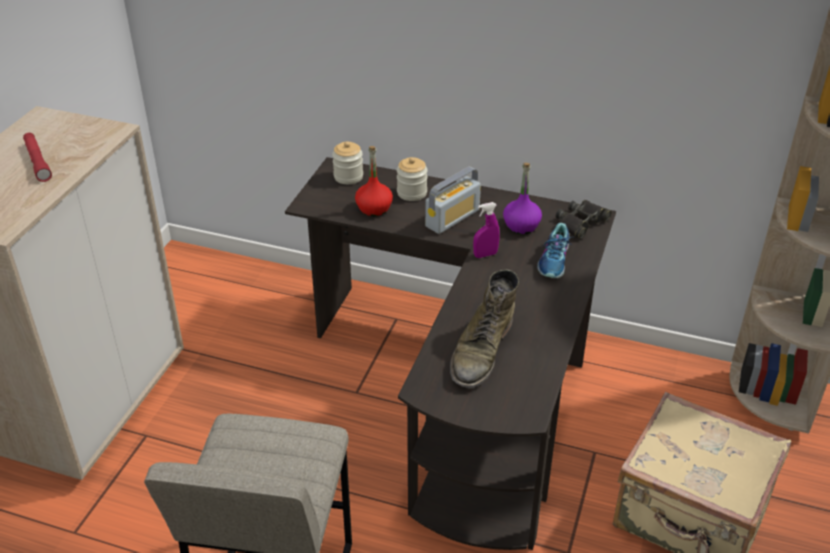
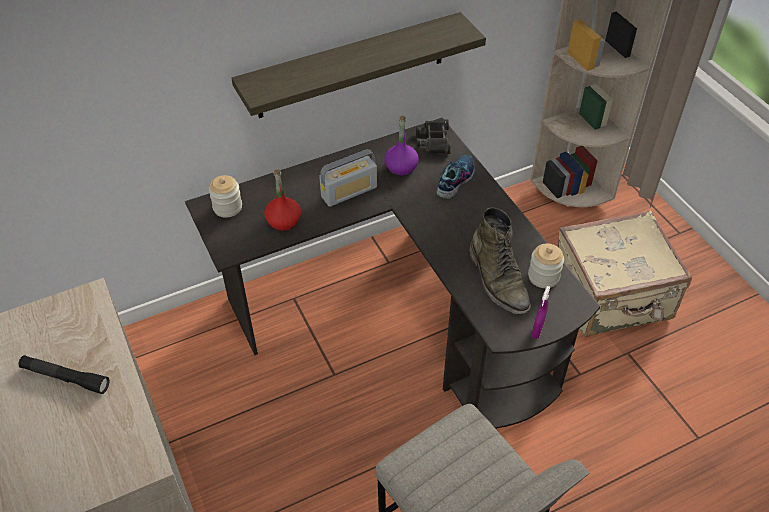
camera: 45 degrees left, 10 degrees up
red flashlight [23,133,52,182] -> black flashlight [18,355,109,394]
jar [397,157,428,201] -> jar moved to [528,243,564,288]
radio [425,167,481,234] -> radio turned 60 degrees clockwise [319,149,377,207]
purple spray bottle [473,202,500,258] -> purple spray bottle moved to [531,286,550,339]
shoe [537,223,572,278] -> shoe turned 120 degrees counterclockwise [437,155,475,199]
none -> shelf [231,12,486,118]

